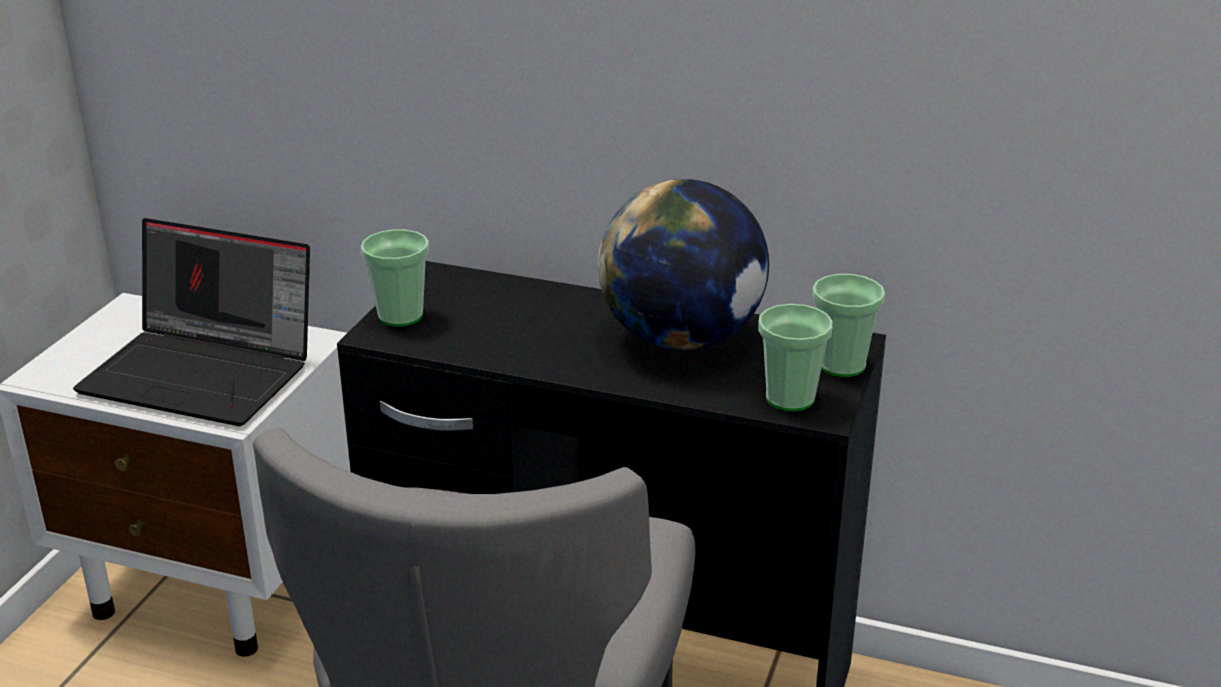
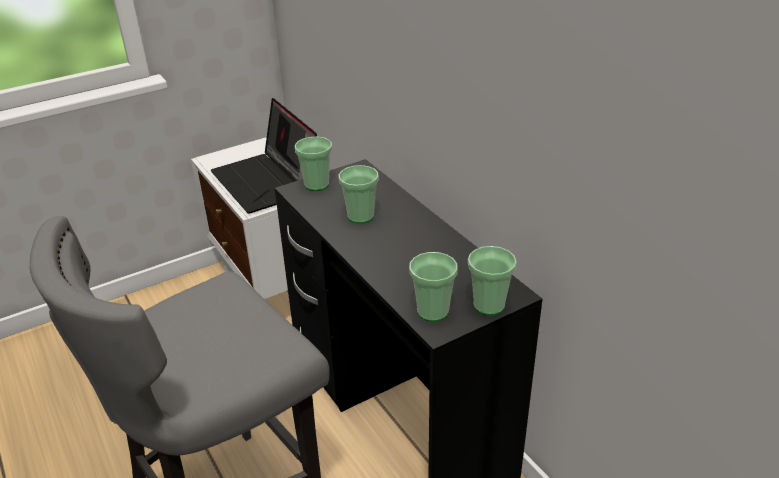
camera: 40 degrees right, 5 degrees up
globe [598,179,769,350] -> none
none -> cup [339,165,379,224]

